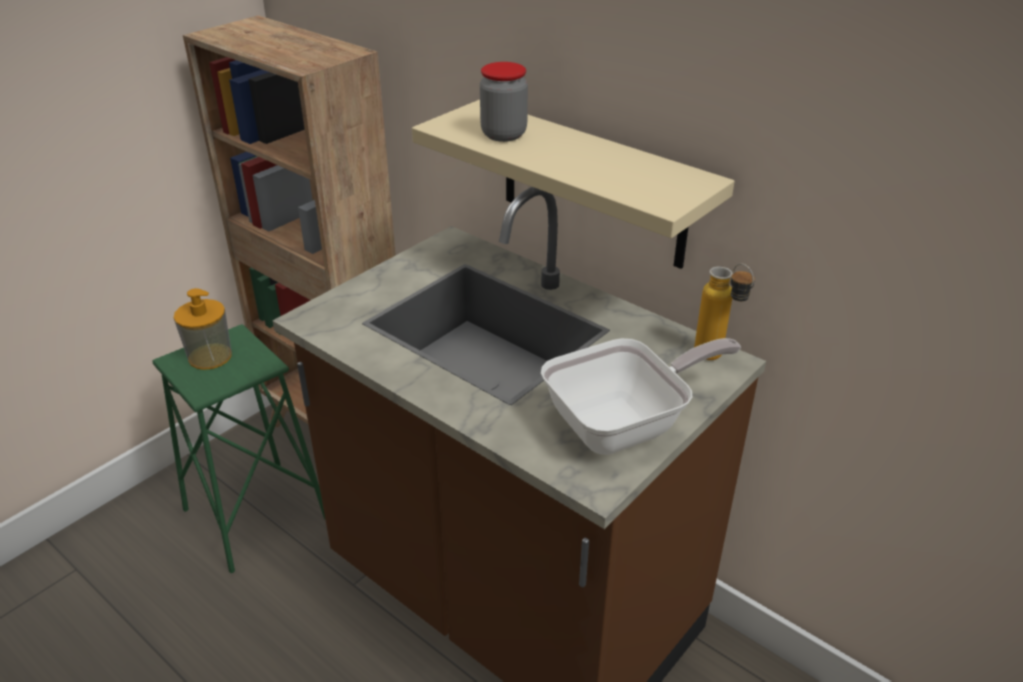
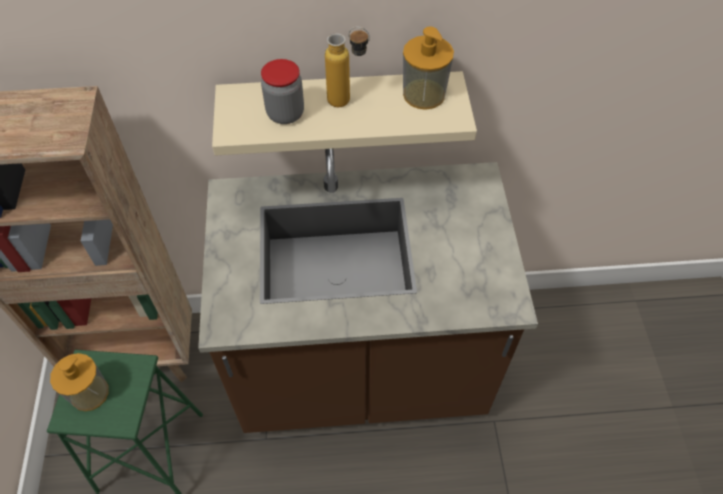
camera: 45 degrees left, 20 degrees up
frying pan [541,338,741,455] -> none
bottle [694,263,755,360] -> bottle moved to [325,27,370,107]
none -> soap dispenser [403,27,454,110]

